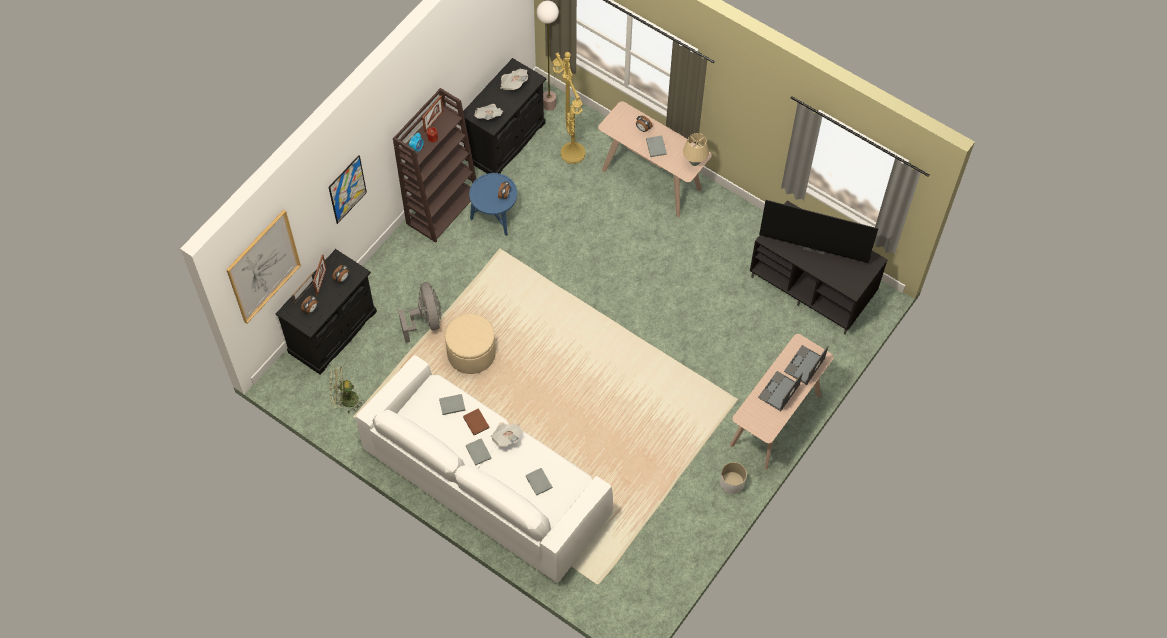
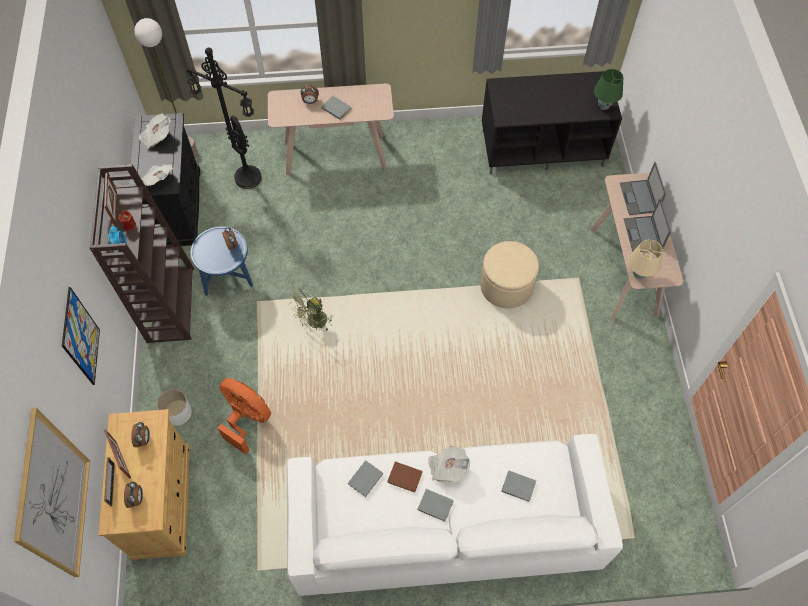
camera: 40 degrees left, 0 degrees up
black cabinet [276,249,377,375] -> beige cabinet [99,409,190,560]
green fan [330,367,364,413] -> green fan moved to [289,288,332,332]
grey fan [398,282,441,343] -> orange fan [218,378,271,454]
beige ottoman [445,314,496,374] -> beige ottoman moved to [480,241,539,308]
yellow floor lamp [553,52,585,164] -> black floor lamp [186,48,262,189]
beige table lamp [683,133,709,166] -> beige table lamp moved to [628,240,663,279]
white planter [720,462,747,494] -> white planter moved to [157,389,192,426]
television [759,200,878,263] -> none
none -> green table lamp [594,69,623,110]

